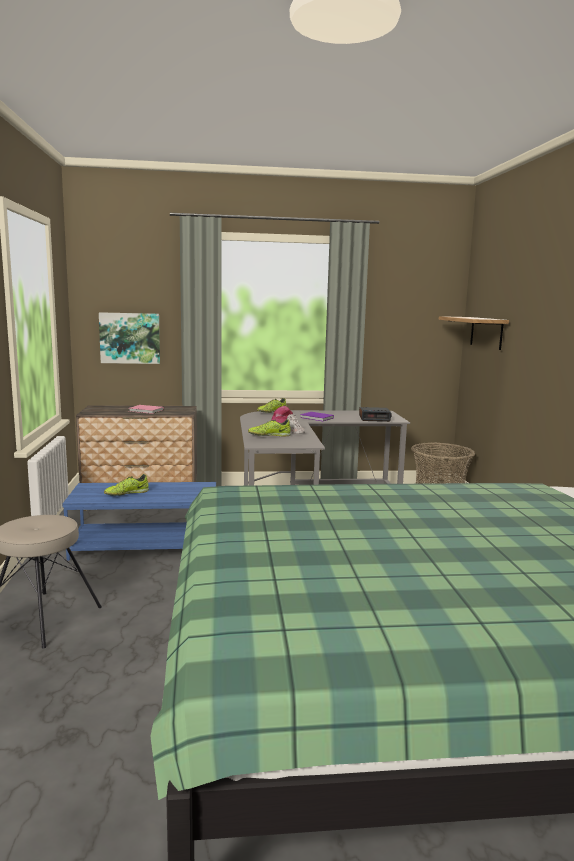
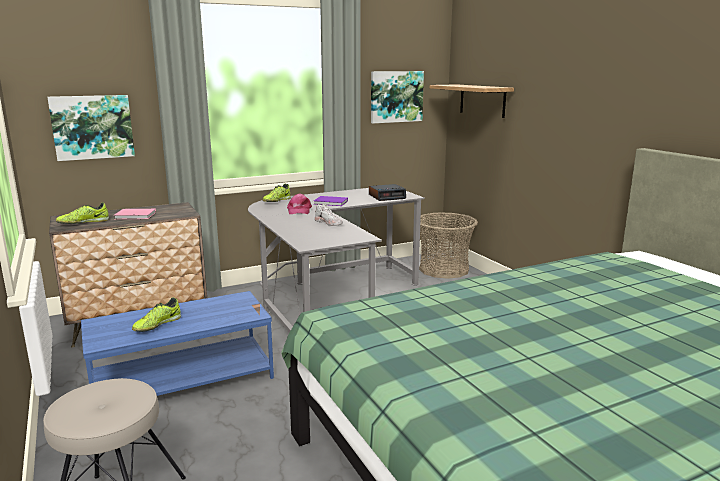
camera: 20 degrees left, 5 degrees up
shoe [248,419,291,436] -> shoe moved to [56,202,109,224]
none -> picture [371,71,424,123]

